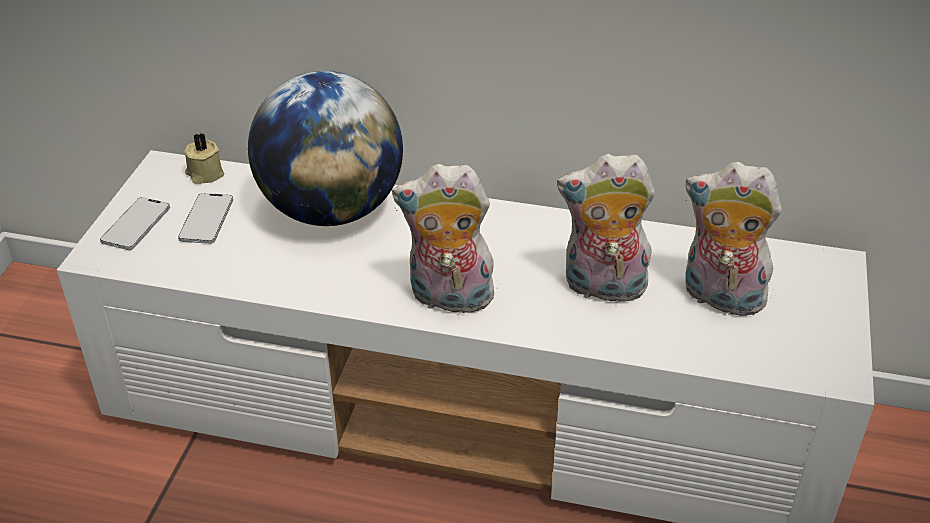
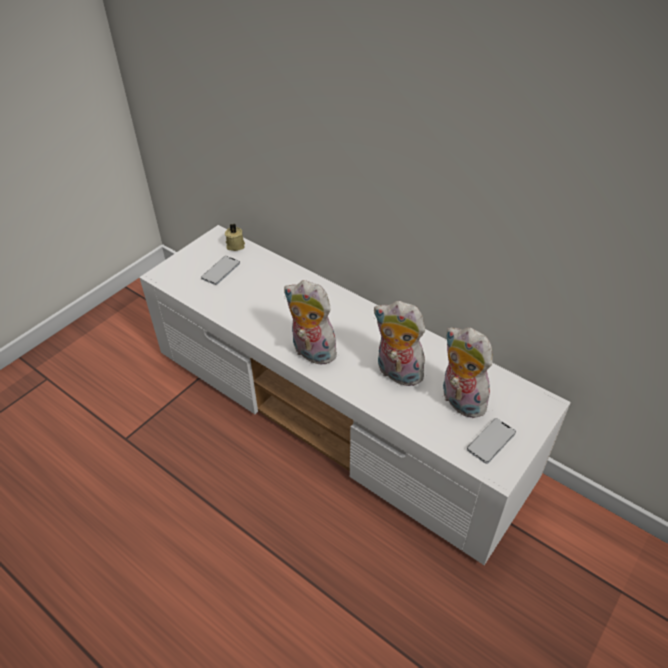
camera: 25 degrees right, 5 degrees up
phone [100,197,170,250] -> phone moved to [467,418,516,464]
globe [248,71,403,226] -> none

